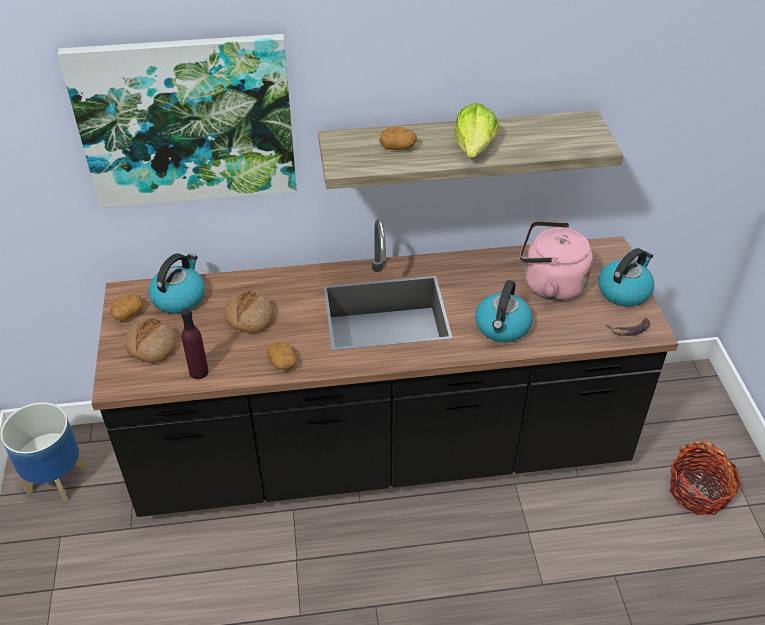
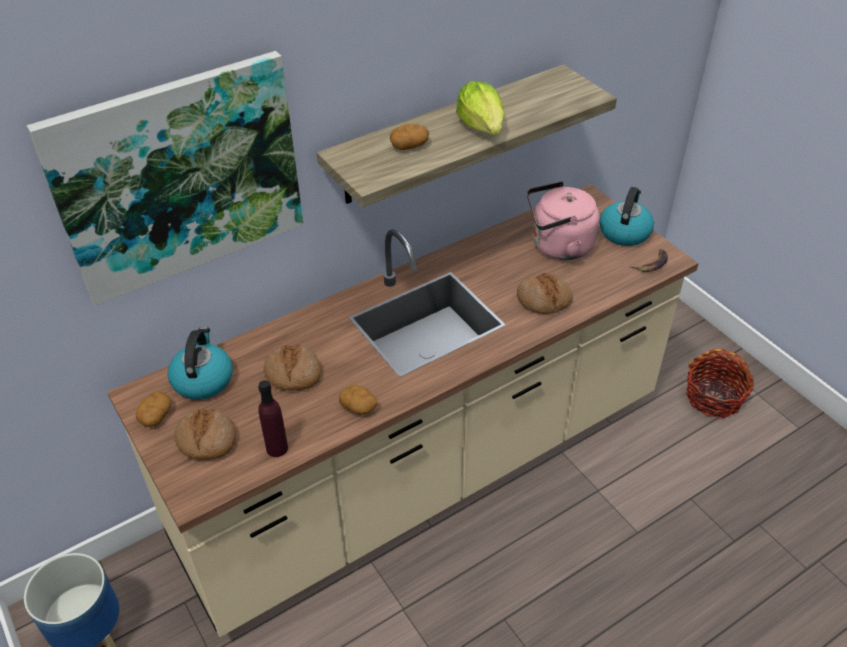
camera: 25 degrees left, 0 degrees up
black counter [92,219,678,517] -> beige counter [107,184,699,637]
kettle [475,280,533,342] -> bread [517,273,573,314]

